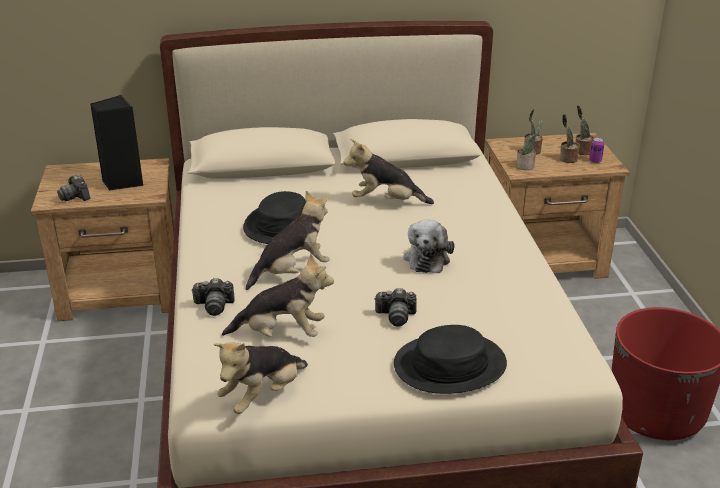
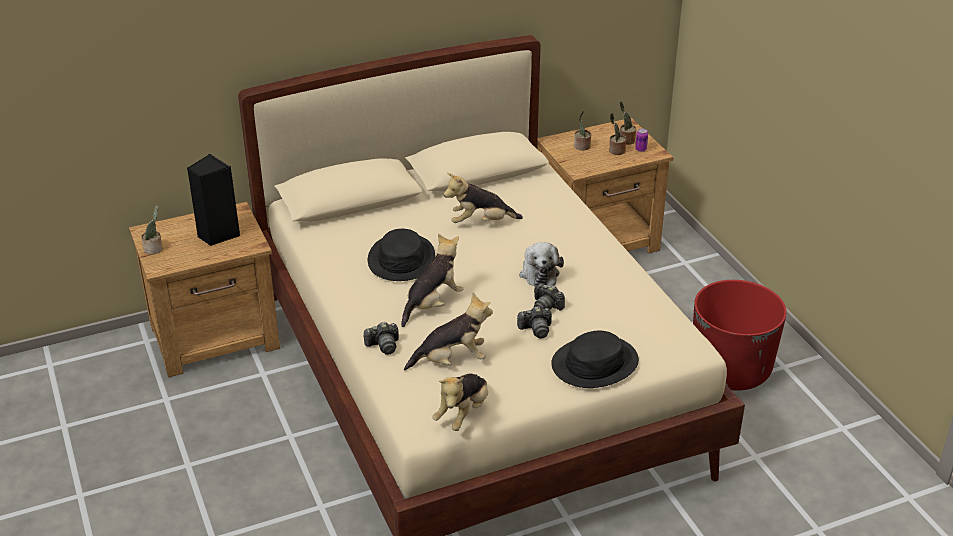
camera: 15 degrees left, 5 degrees up
camera [57,175,90,201] -> camera moved to [534,283,565,311]
potted plant [516,120,543,170] -> potted plant moved to [141,205,162,255]

